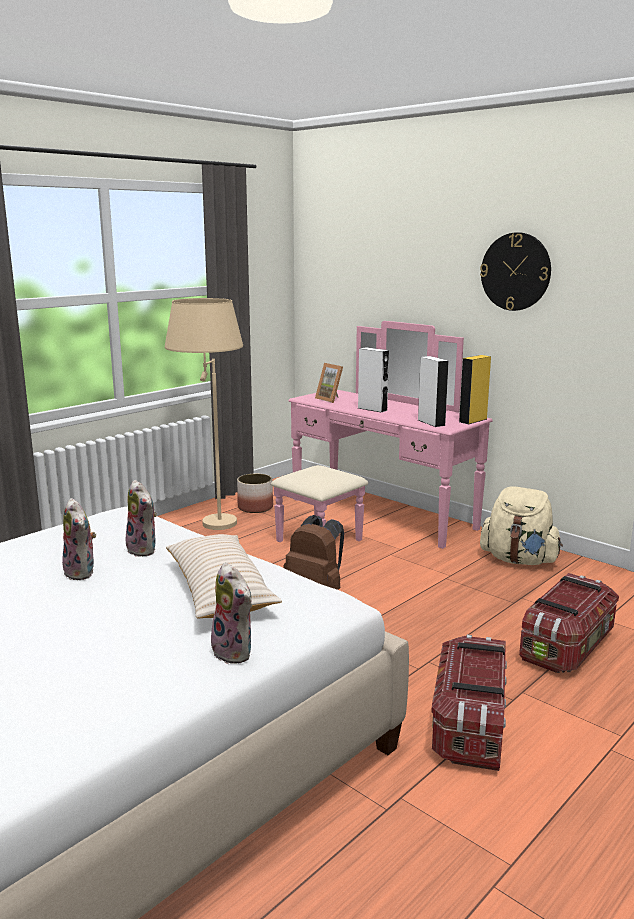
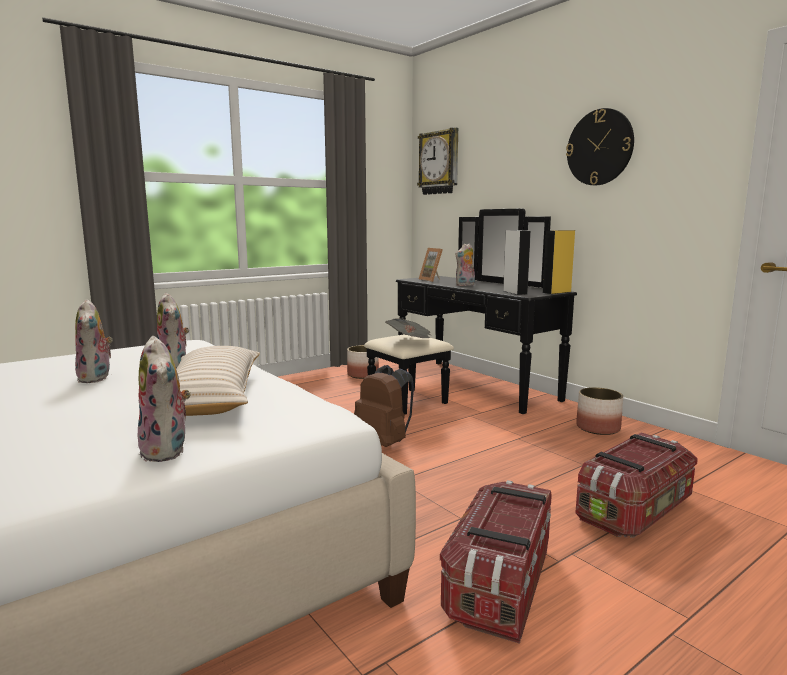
camera: 10 degrees right, 5 degrees down
beige floor lamp [165,298,243,530] -> none
pink dresser [271,321,493,549] -> black dresser [364,209,577,415]
white speaker [358,347,389,413] -> plush toy [455,244,475,286]
beige backpack [480,486,563,565] -> planter [576,387,623,435]
none -> newspaper [385,318,431,338]
none -> wall clock [417,128,458,195]

